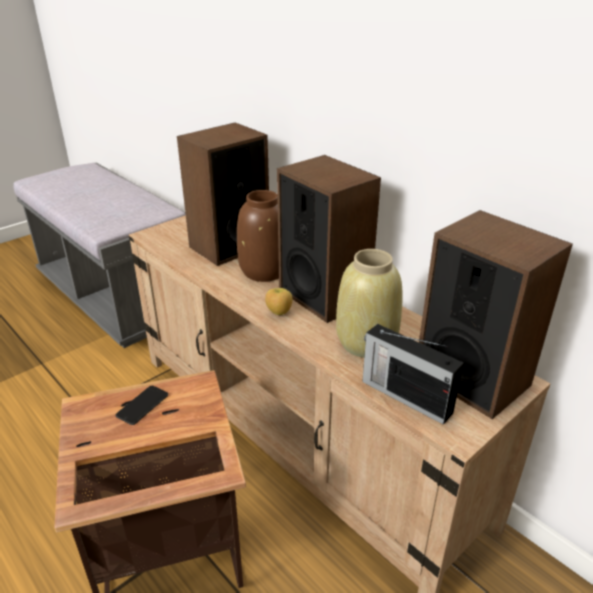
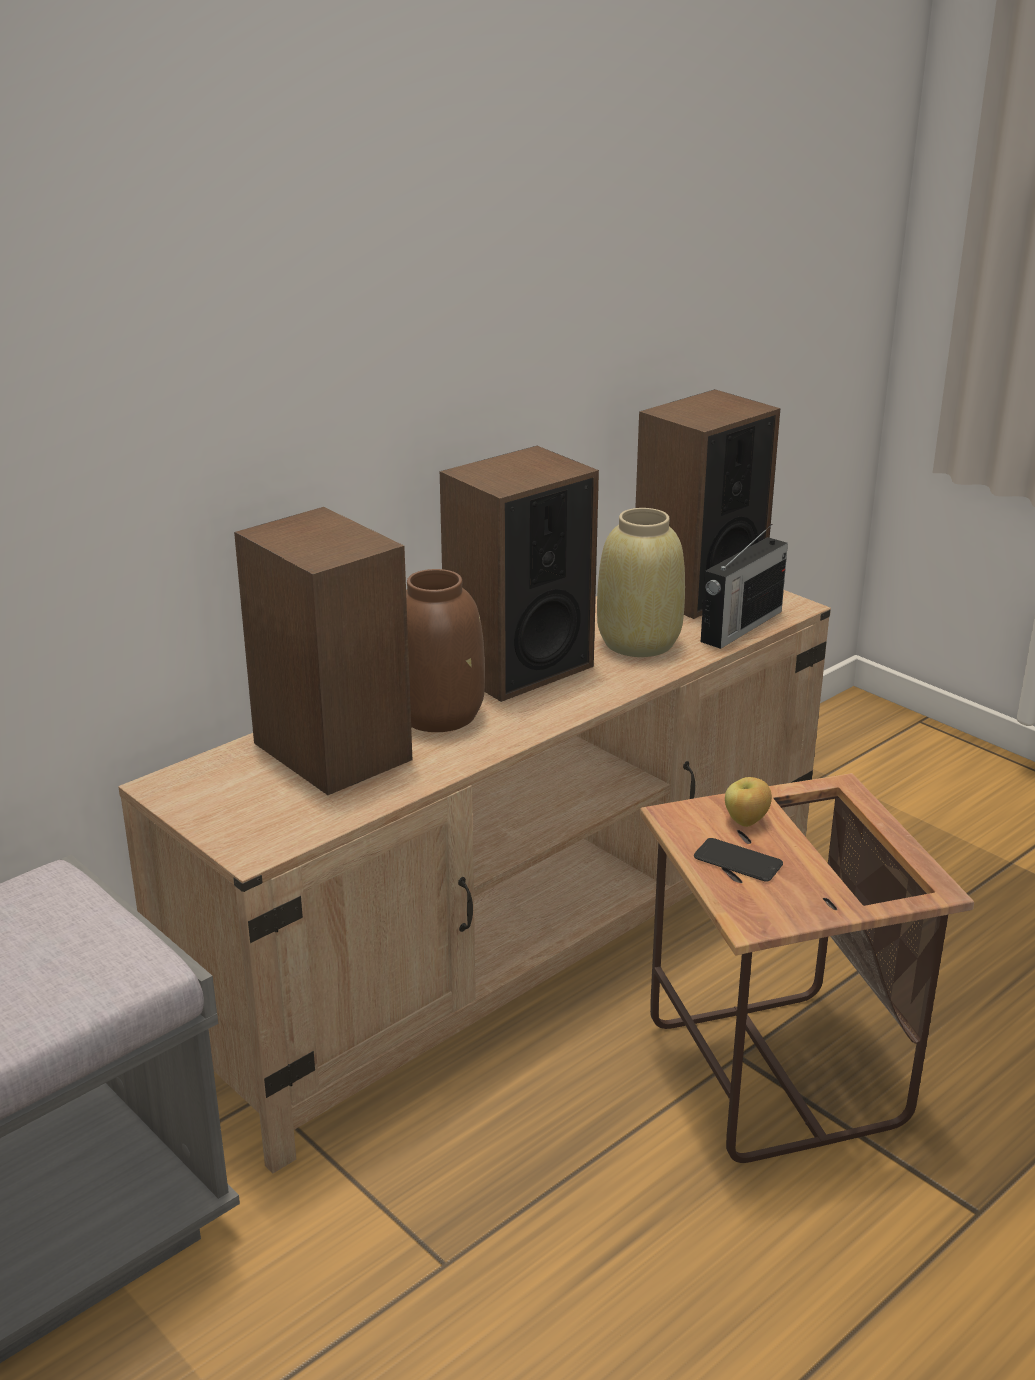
camera: 90 degrees left, 5 degrees down
apple [265,288,292,315] -> apple moved to [725,777,772,827]

